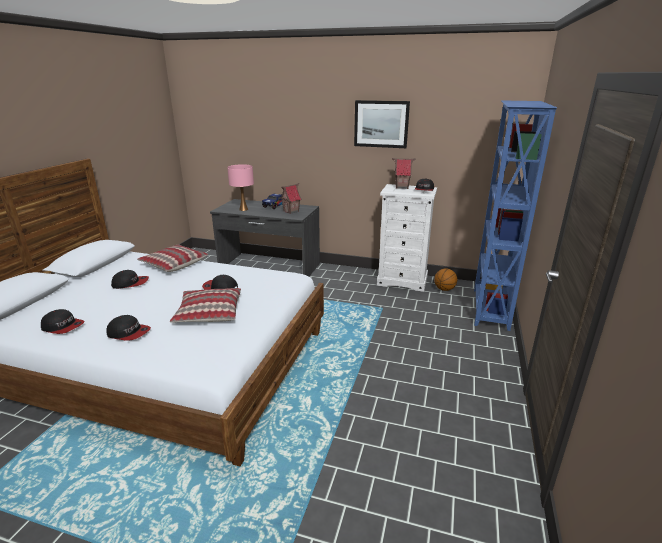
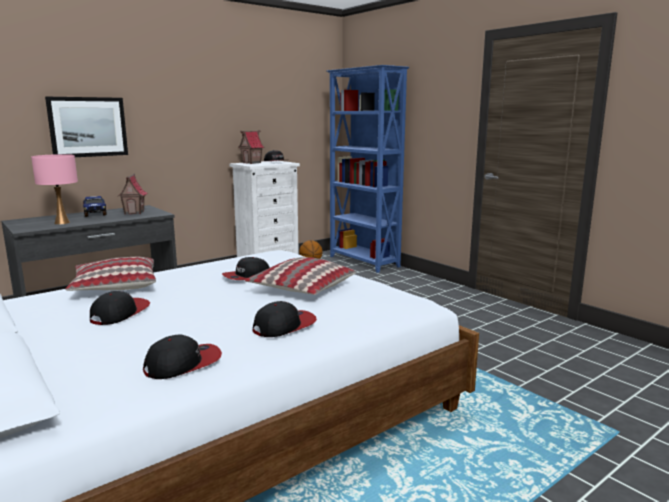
camera: 55 degrees left, 10 degrees down
picture [354,100,410,148] -> picture moved to [45,97,128,157]

